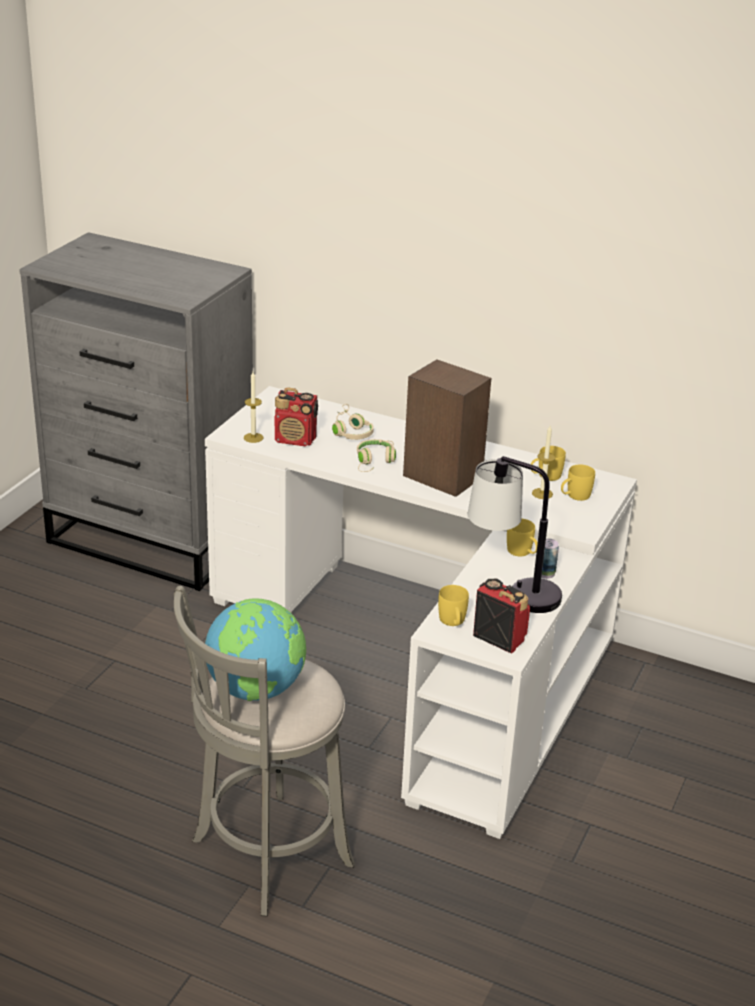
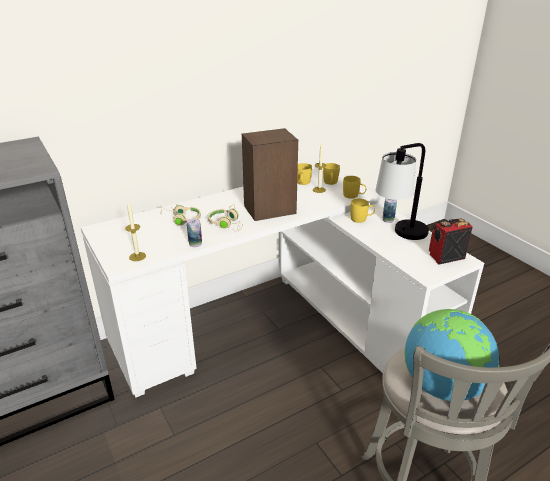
camera: 55 degrees left, 0 degrees up
radio [275,387,318,447] -> none
yellow mug [438,585,469,626] -> yellow mug moved to [343,176,366,199]
none -> can [187,218,202,247]

